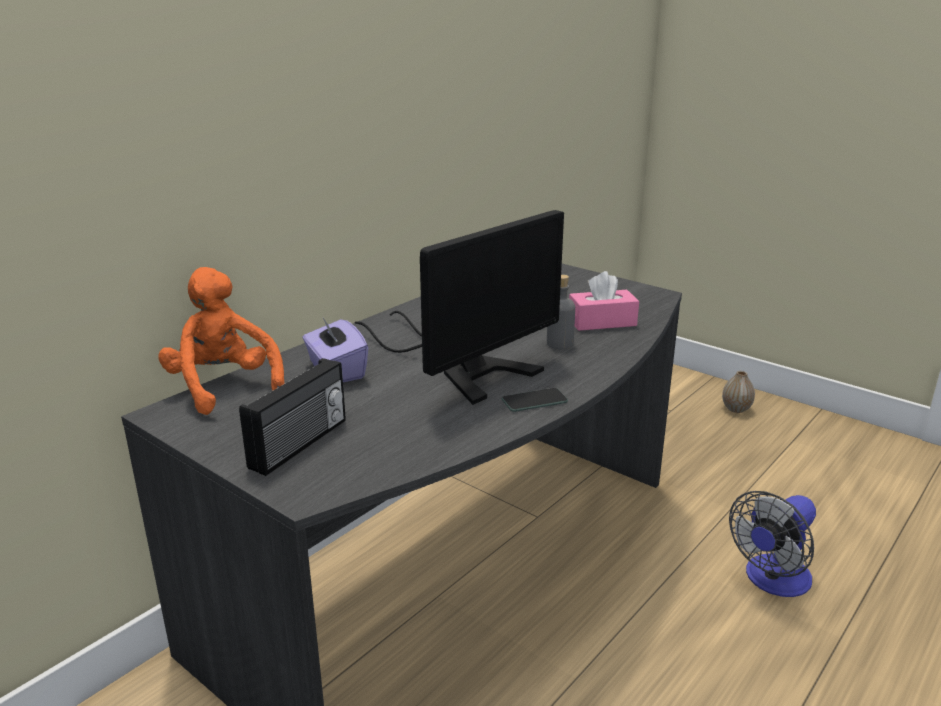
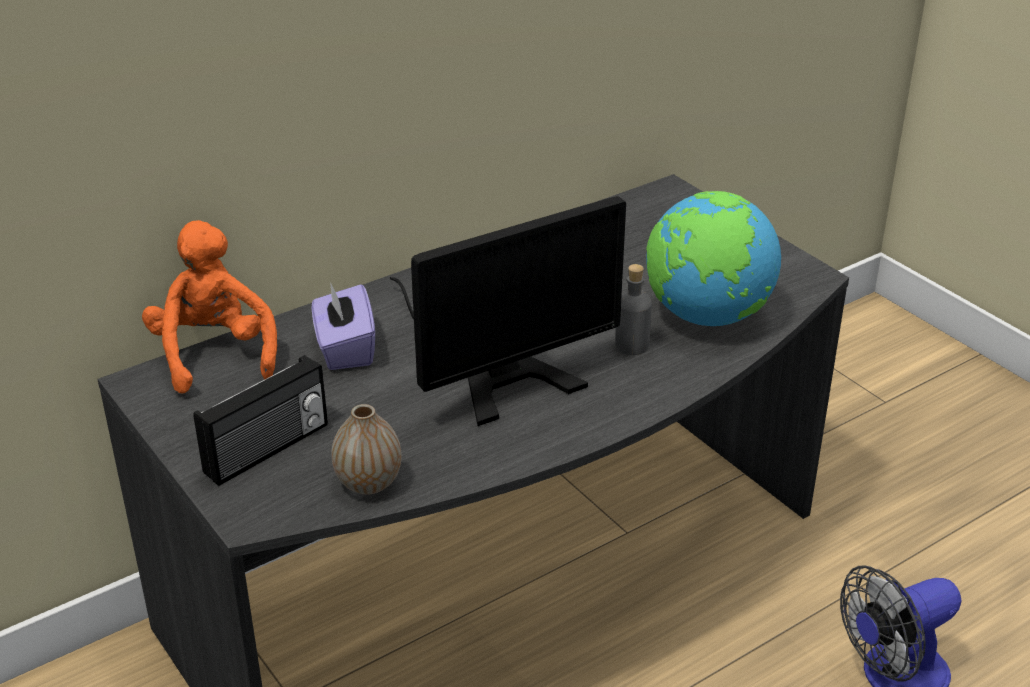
camera: 15 degrees right, 10 degrees up
phone [502,388,568,412] -> none
pink tissue box [569,271,639,331] -> globe [646,191,781,326]
vase [722,371,755,413] -> vase moved to [332,404,401,495]

